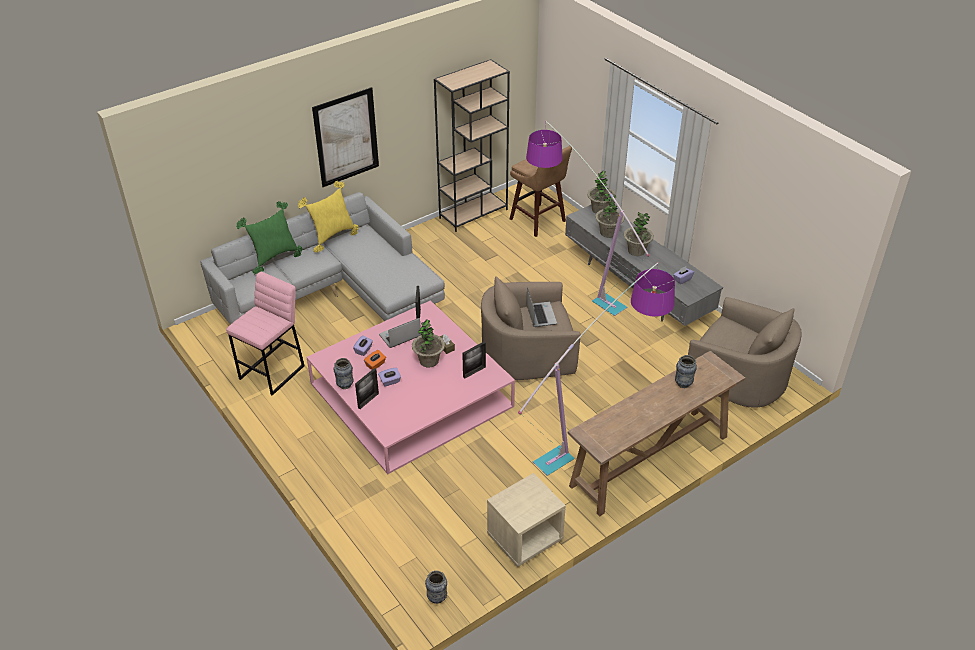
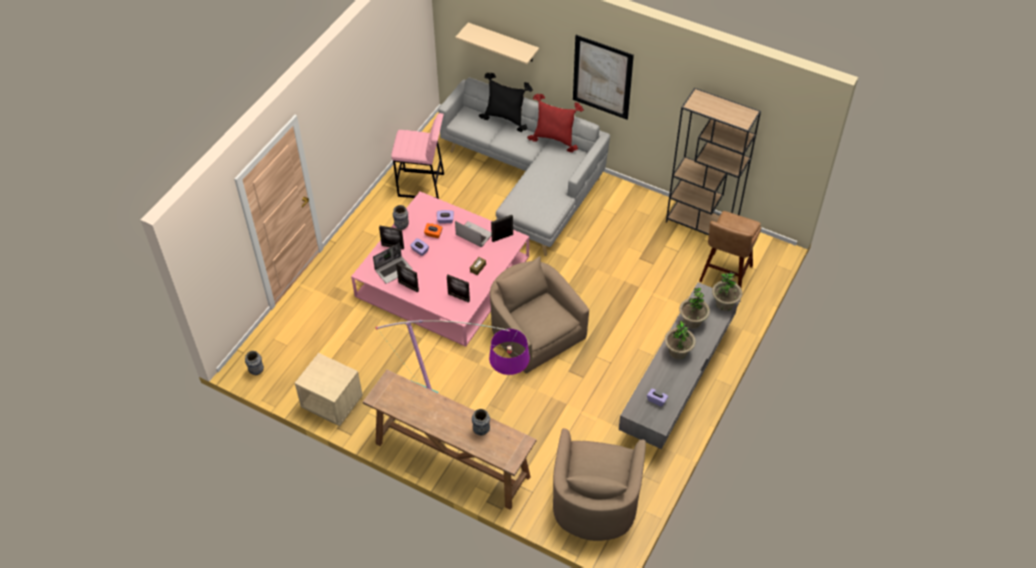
camera: 65 degrees right, 10 degrees up
green pillow [236,201,303,274] -> black pillow [479,73,533,132]
yellow pillow [298,181,360,252] -> red pillow [527,94,584,153]
potted plant [412,319,445,368] -> none
floor lamp [526,121,650,316] -> none
laptop [526,287,557,327] -> laptop moved to [373,243,413,284]
none -> picture frame [396,263,419,293]
none -> beige shelf [455,22,539,64]

